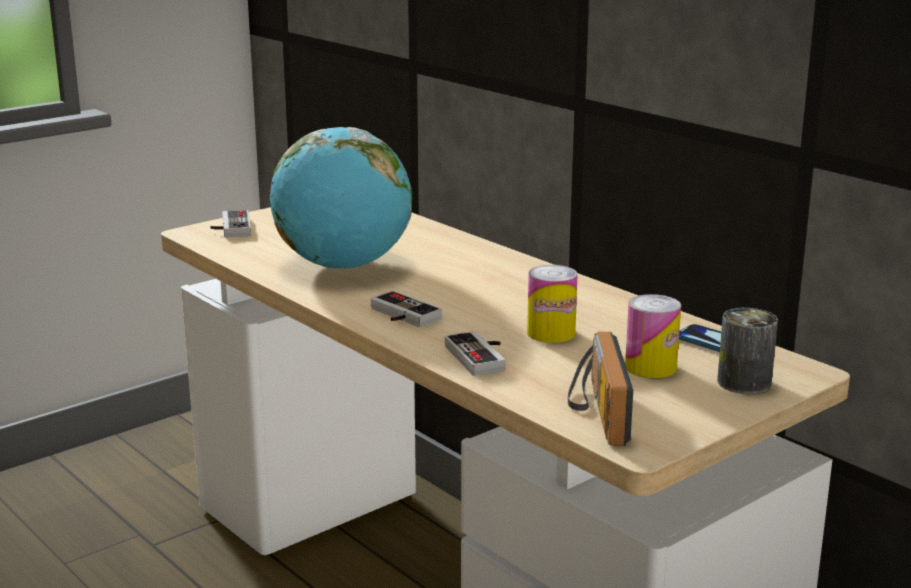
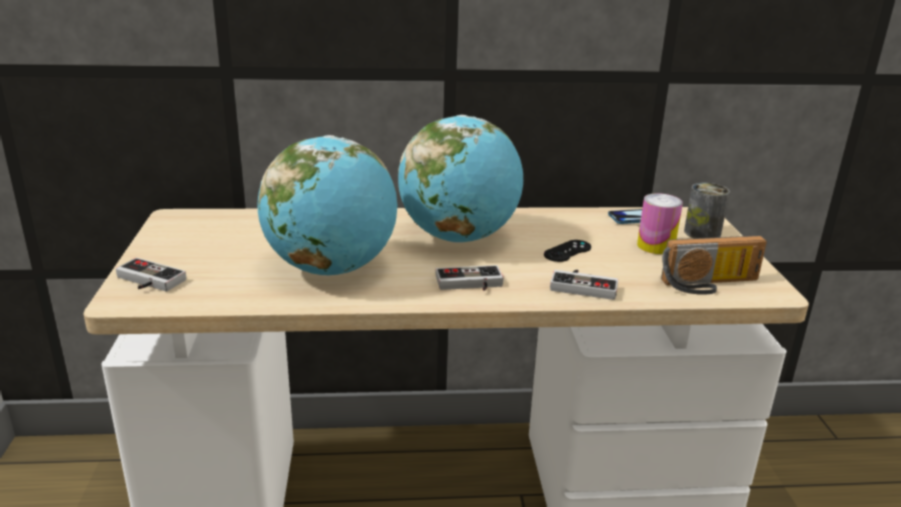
camera: 55 degrees left, 5 degrees up
can [527,265,578,343] -> black game controller [544,240,591,262]
radio [568,332,633,446] -> radio turned 45 degrees counterclockwise [661,236,767,295]
none -> globe [398,115,523,243]

